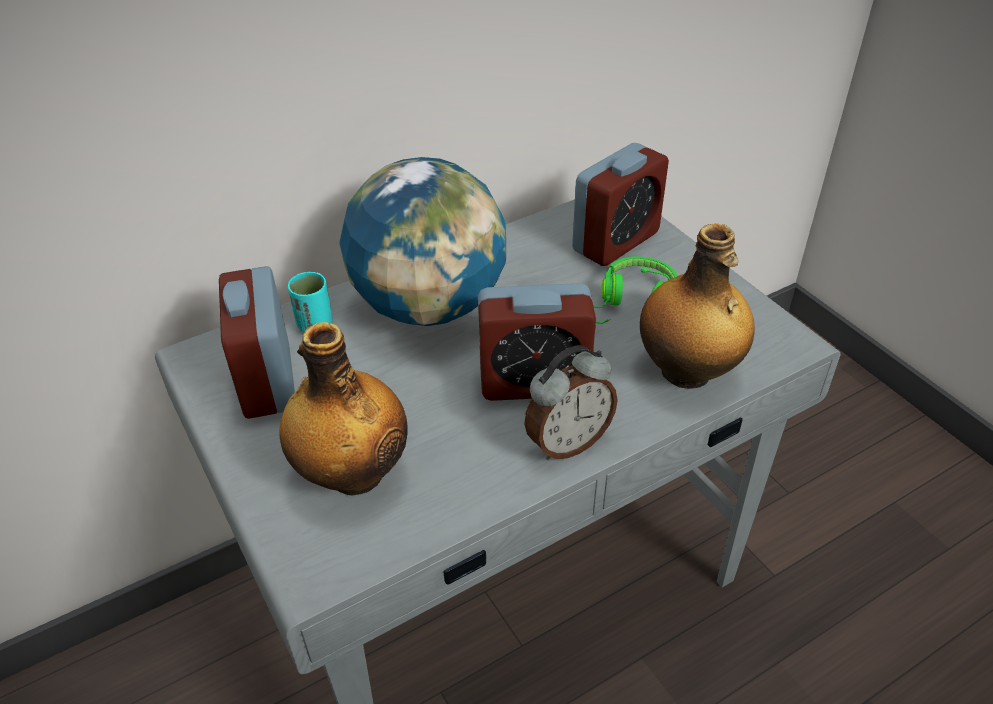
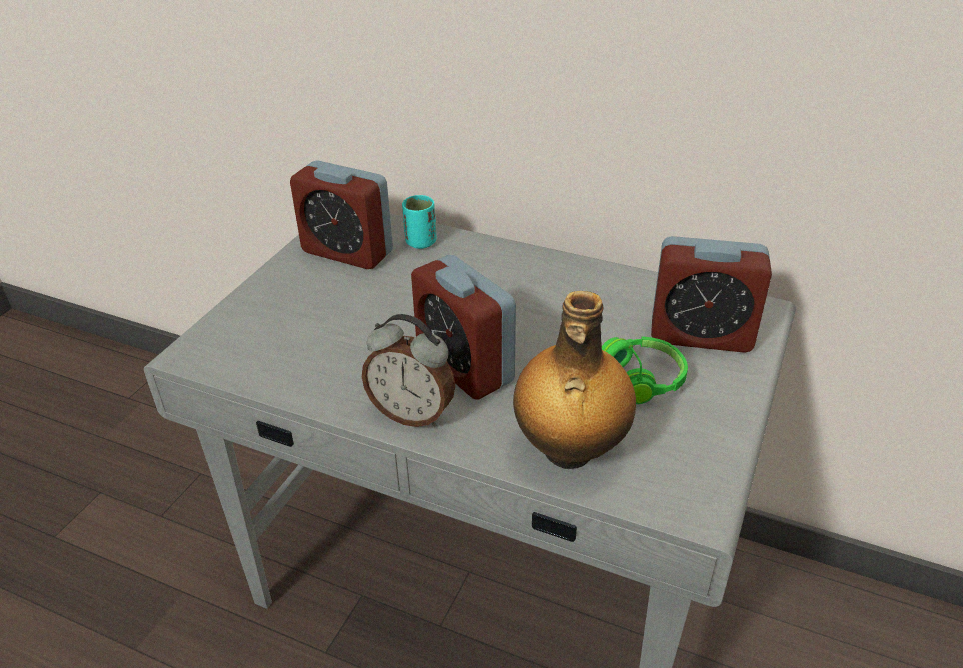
camera: 55 degrees right, 5 degrees down
alarm clock [219,266,295,419] -> alarm clock turned 105 degrees counterclockwise [290,160,393,269]
bottle [280,322,408,495] -> none
globe [339,157,506,326] -> none

